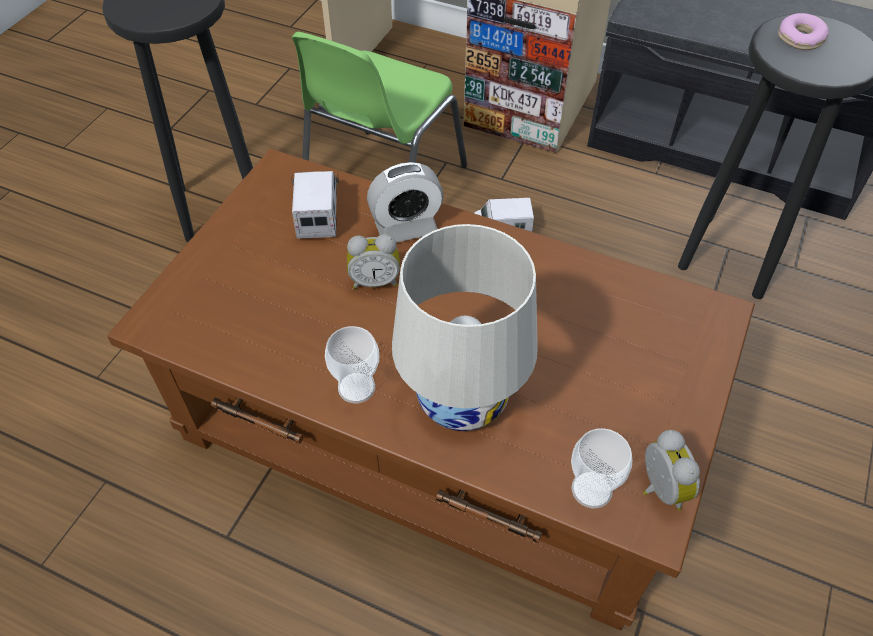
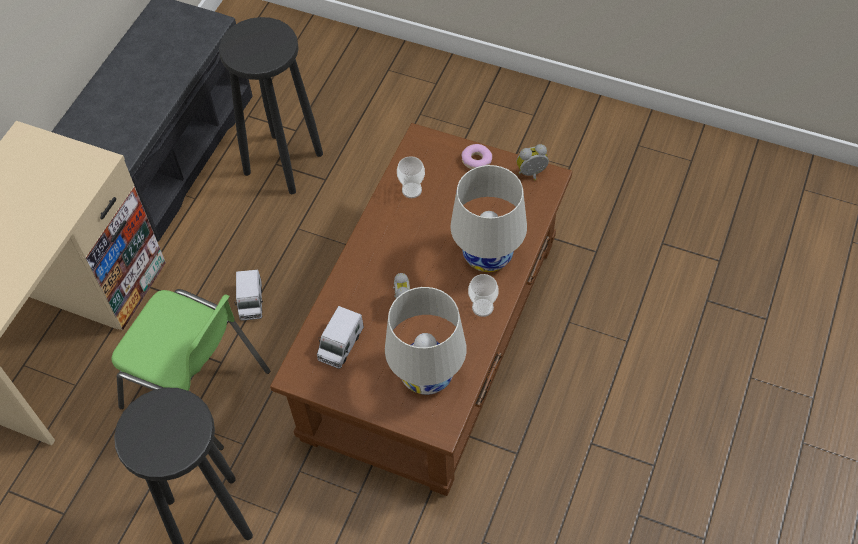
camera: 90 degrees left, 5 degrees up
toy truck [291,171,339,239] -> toy truck turned 60 degrees counterclockwise [317,306,364,369]
alarm clock [367,162,443,243] -> none
cup [571,428,632,508] -> cup moved to [397,156,425,198]
donut [778,13,829,50] -> donut moved to [461,144,492,169]
none -> white table lamp [385,287,467,395]

